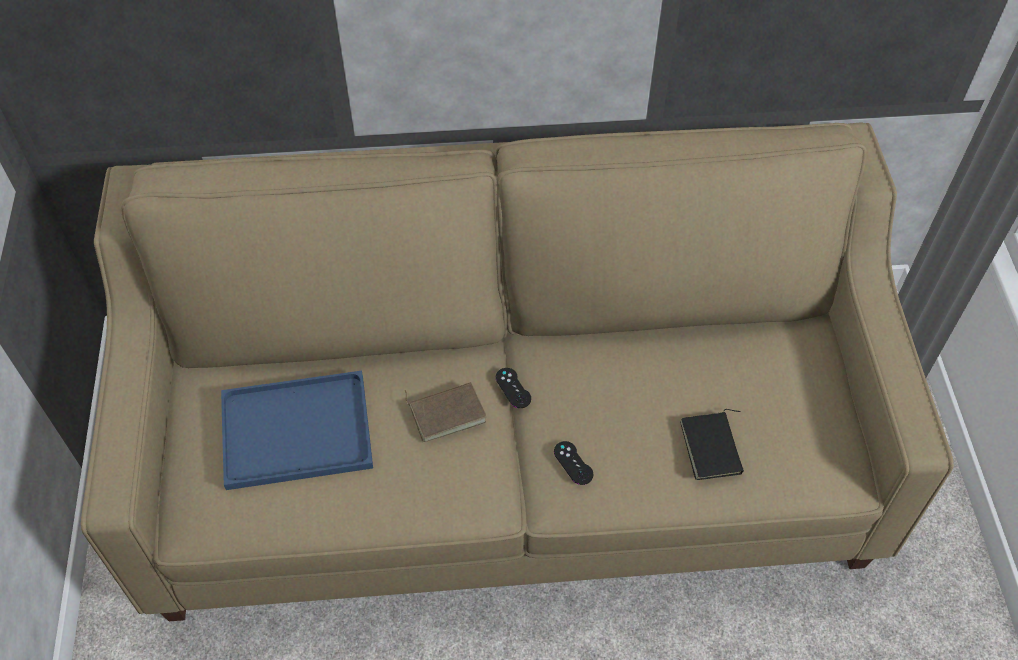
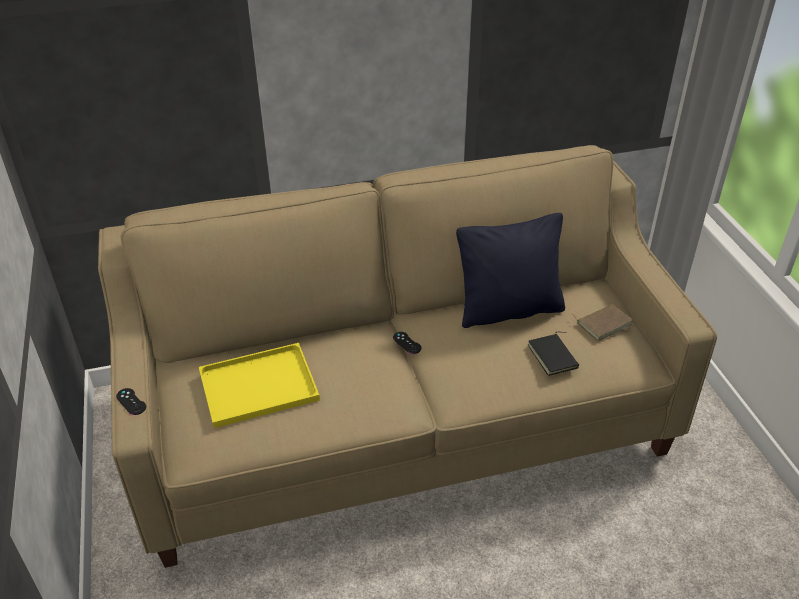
camera: 10 degrees left, 15 degrees down
blue tray [221,371,373,490] -> yellow tray [199,343,320,428]
brown book [405,382,487,442] -> brown book moved to [572,304,633,341]
black game controller [554,441,593,485] -> black game controller moved to [116,388,146,415]
none -> black pillow [456,213,565,328]

